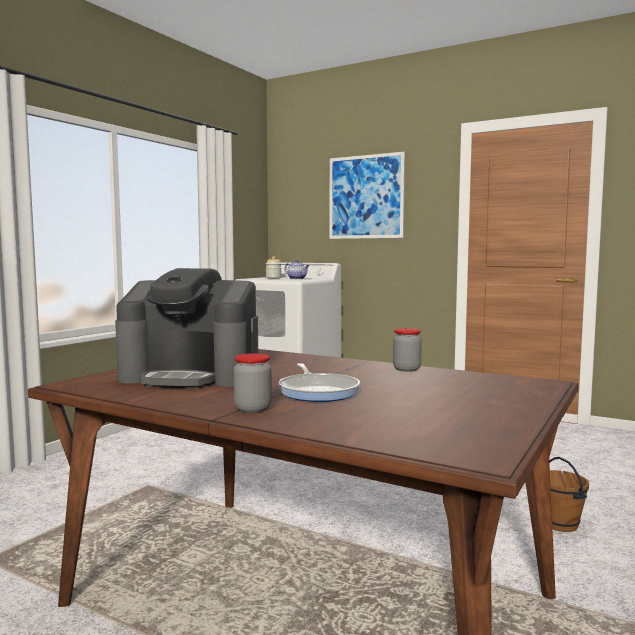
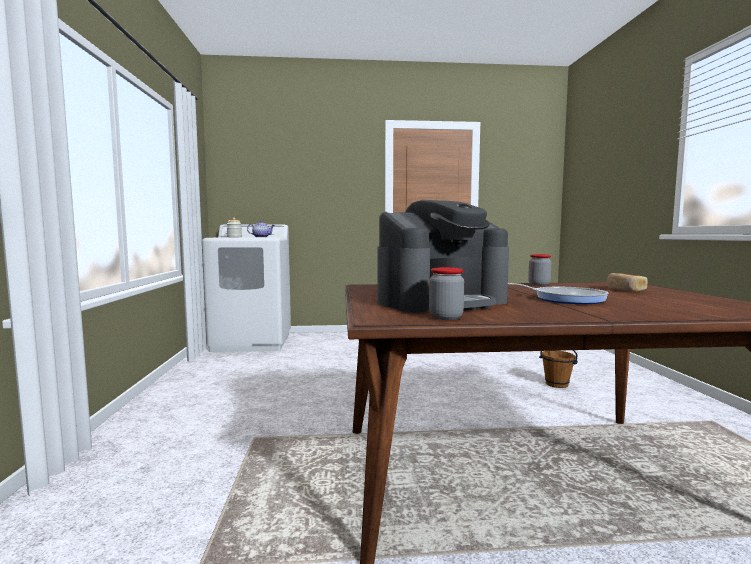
camera: 35 degrees left, 0 degrees up
jar [234,353,272,413] -> jar moved to [429,267,464,320]
picture [329,152,405,239] -> none
none -> bread [607,273,648,292]

